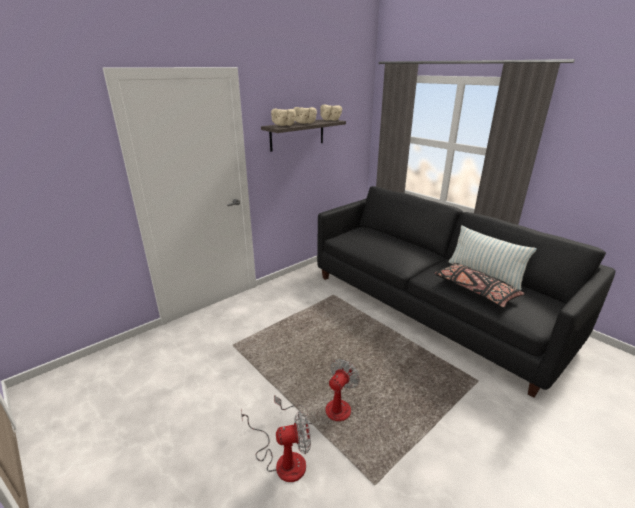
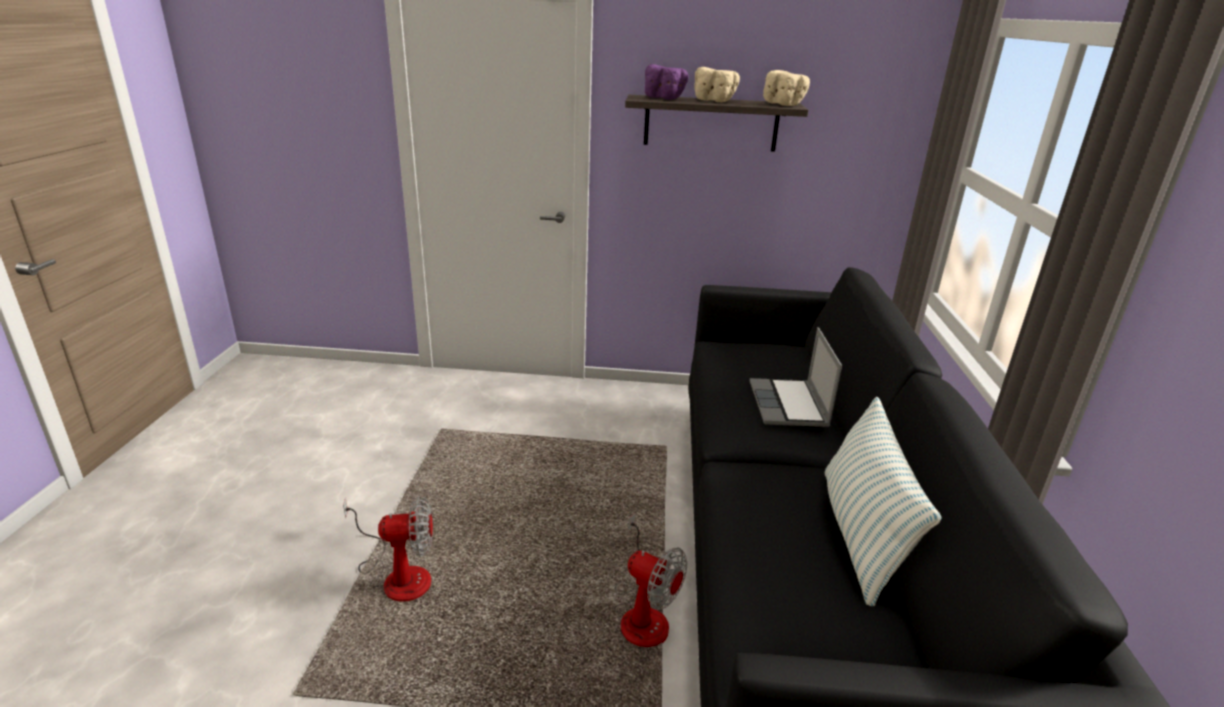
camera: 45 degrees right, 0 degrees up
fan [241,410,311,482] -> fan moved to [614,513,687,647]
beige bowl [271,109,296,126] -> purple bowl [645,64,688,100]
black pillow [435,263,524,308] -> none
none -> laptop [750,327,842,427]

